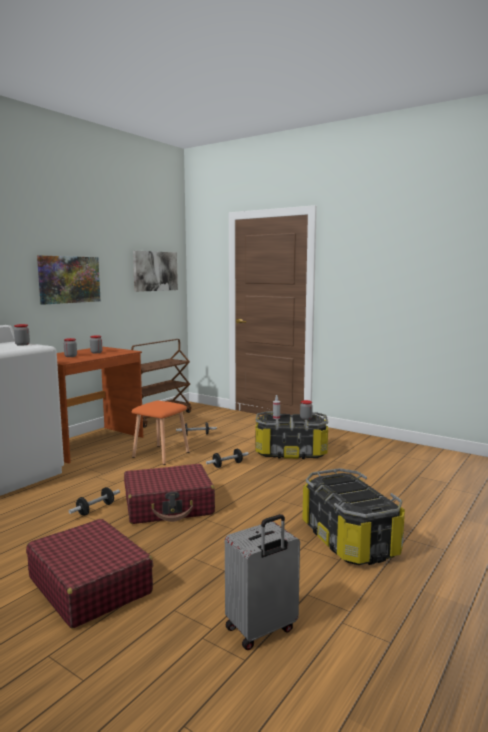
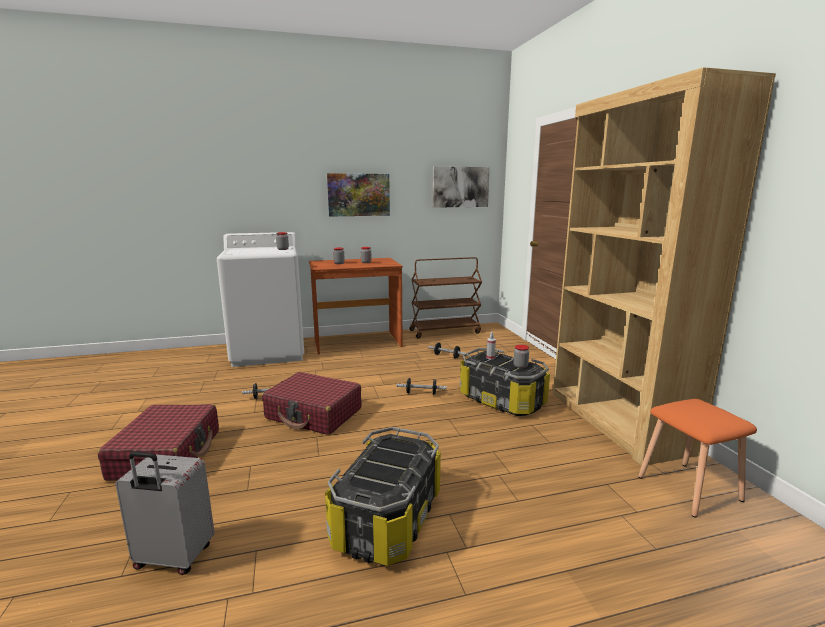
camera: 40 degrees right, 5 degrees up
orange stool [132,401,189,465] -> orange stool moved to [638,399,757,518]
none -> brown bookcase [553,67,776,465]

